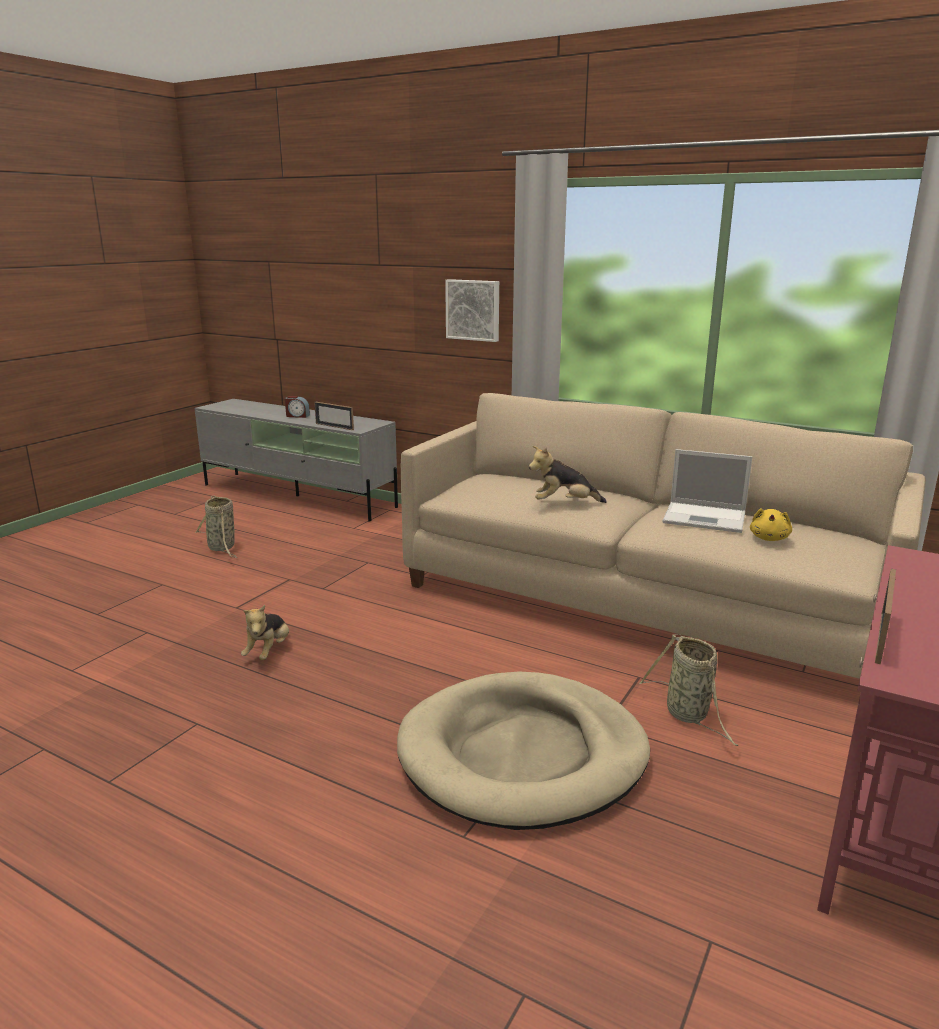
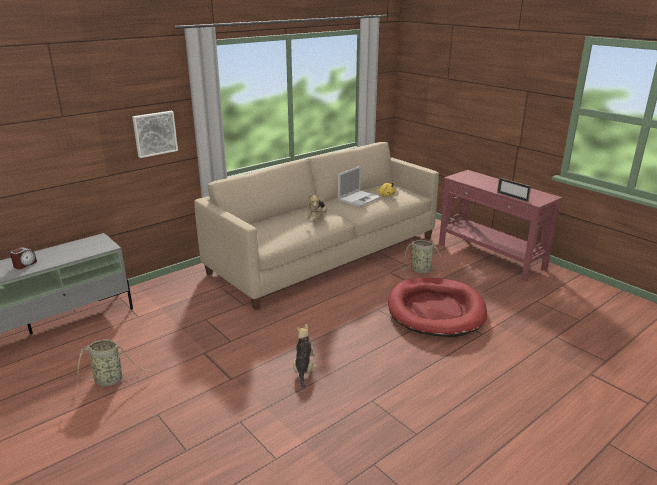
camera: 70 degrees left, 5 degrees up
plush toy [241,605,289,660] -> plush toy turned 120 degrees counterclockwise [293,324,317,389]
picture frame [314,402,354,430] -> none
beige dog bed [397,671,650,830] -> red dog bed [388,278,487,337]

